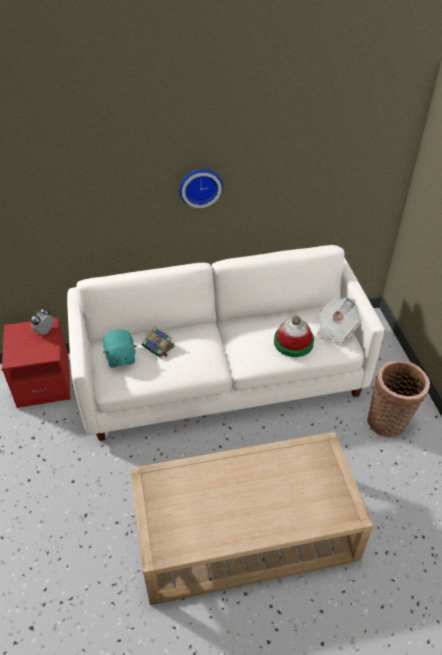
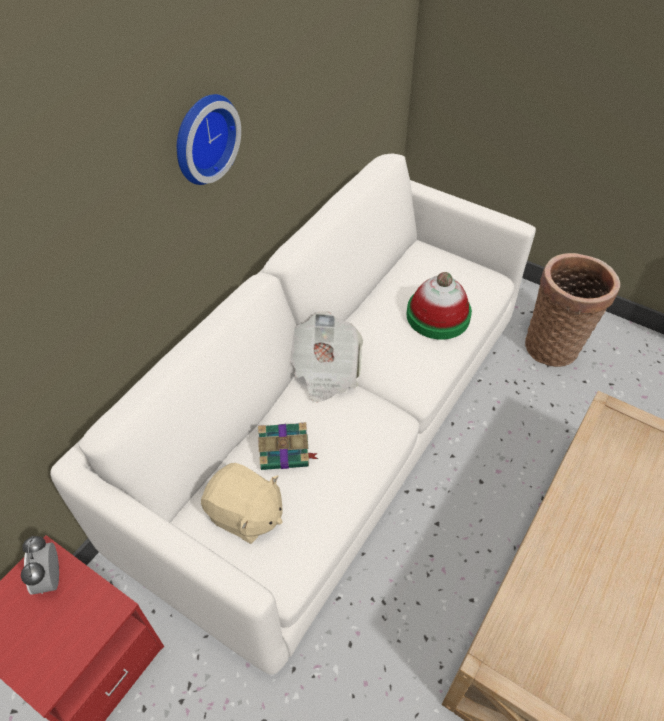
camera: 45 degrees left, 5 degrees up
turquoise plush toy [103,329,136,368] -> beige plush toy [201,463,283,544]
newspaper [317,298,362,343] -> newspaper moved to [290,311,363,403]

